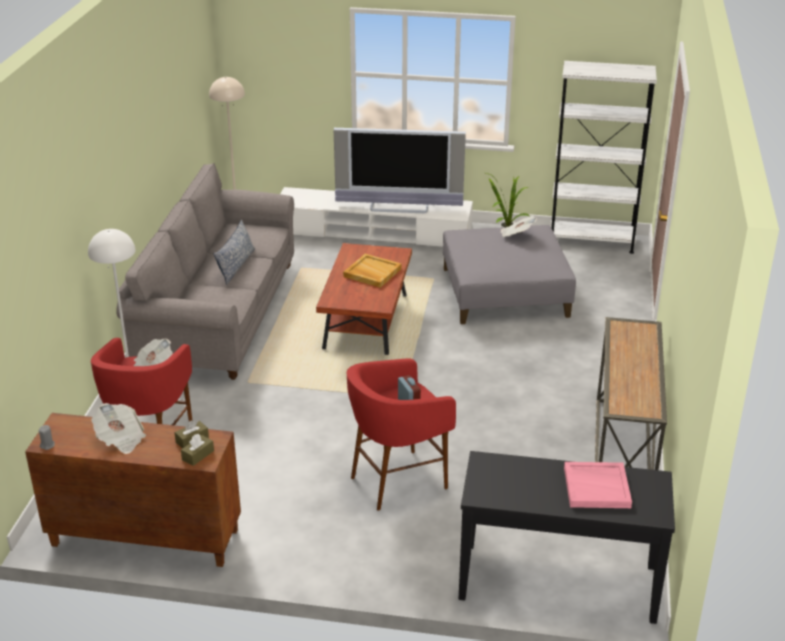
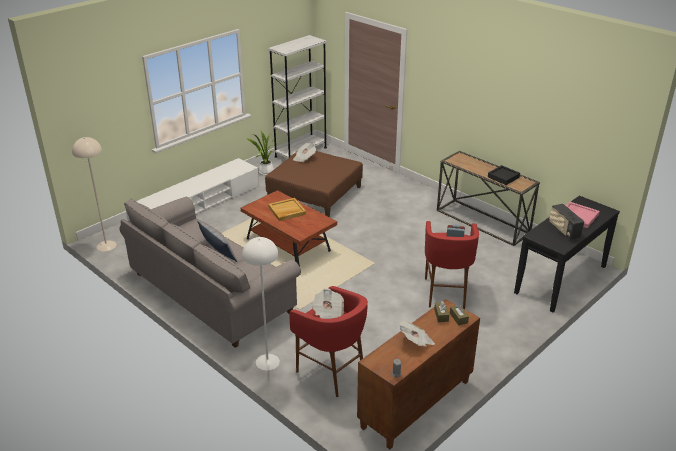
camera: 55 degrees left, 0 degrees up
television [334,128,466,213] -> none
grey ottoman [443,225,576,324] -> brown ottoman [265,151,363,217]
none -> black tray [488,165,520,185]
none -> radio [549,204,584,240]

